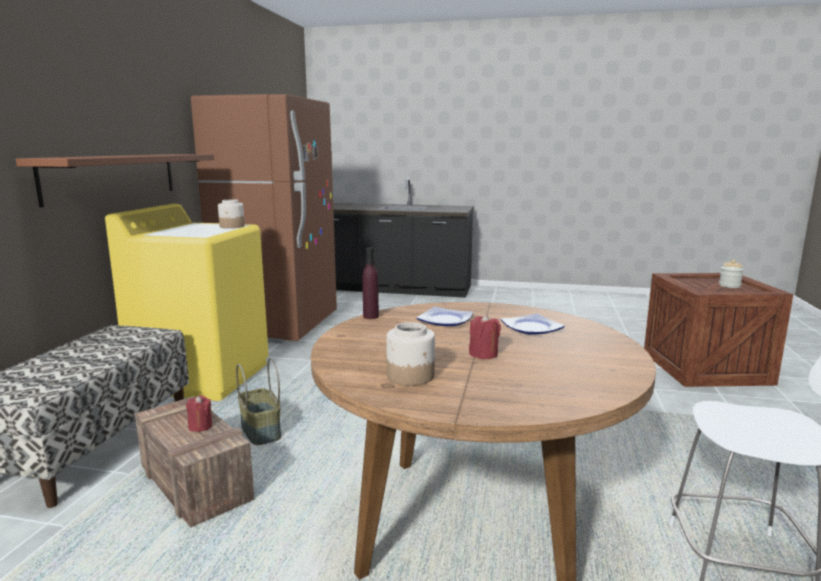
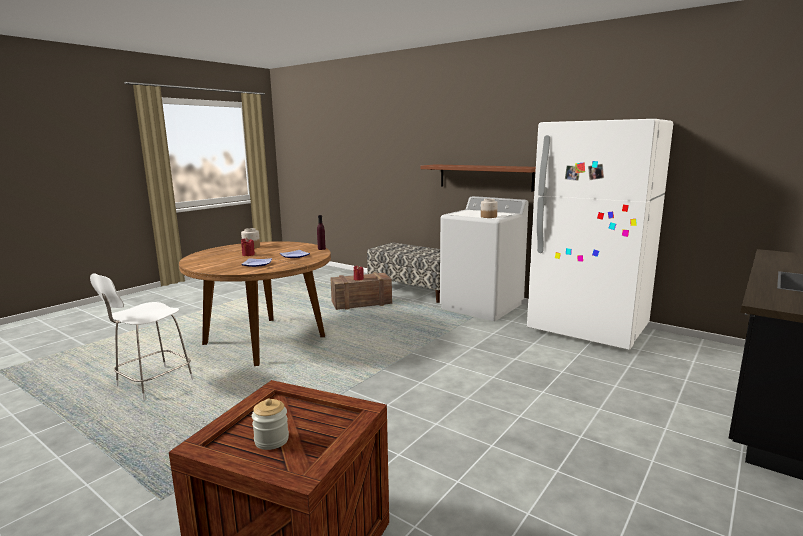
camera: 115 degrees right, 0 degrees up
yellow washing machine [105,204,269,401] -> white washing machine [440,196,529,321]
brown fridge [191,94,337,343] -> white fridge [527,119,673,350]
basket [236,358,281,445] -> none

